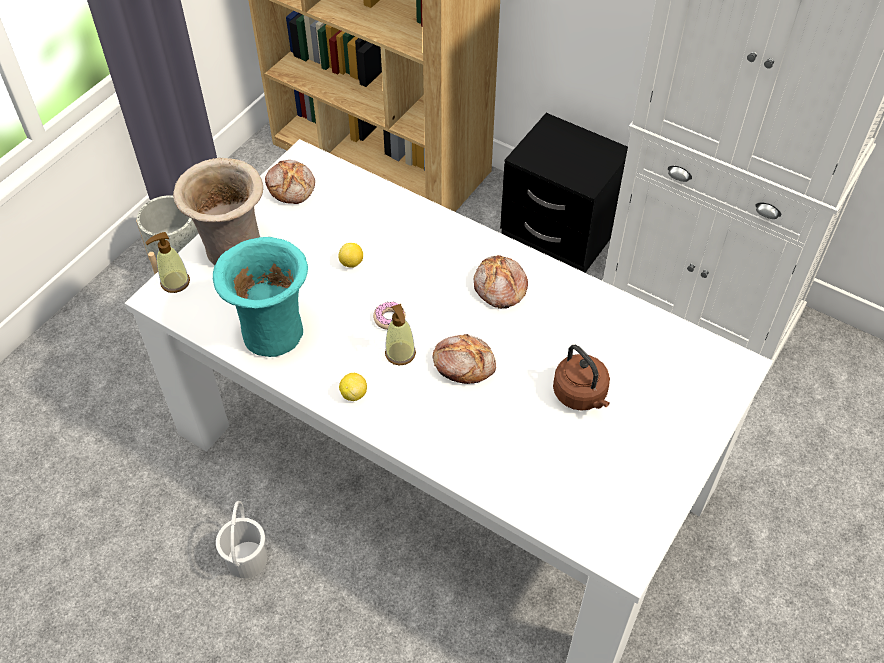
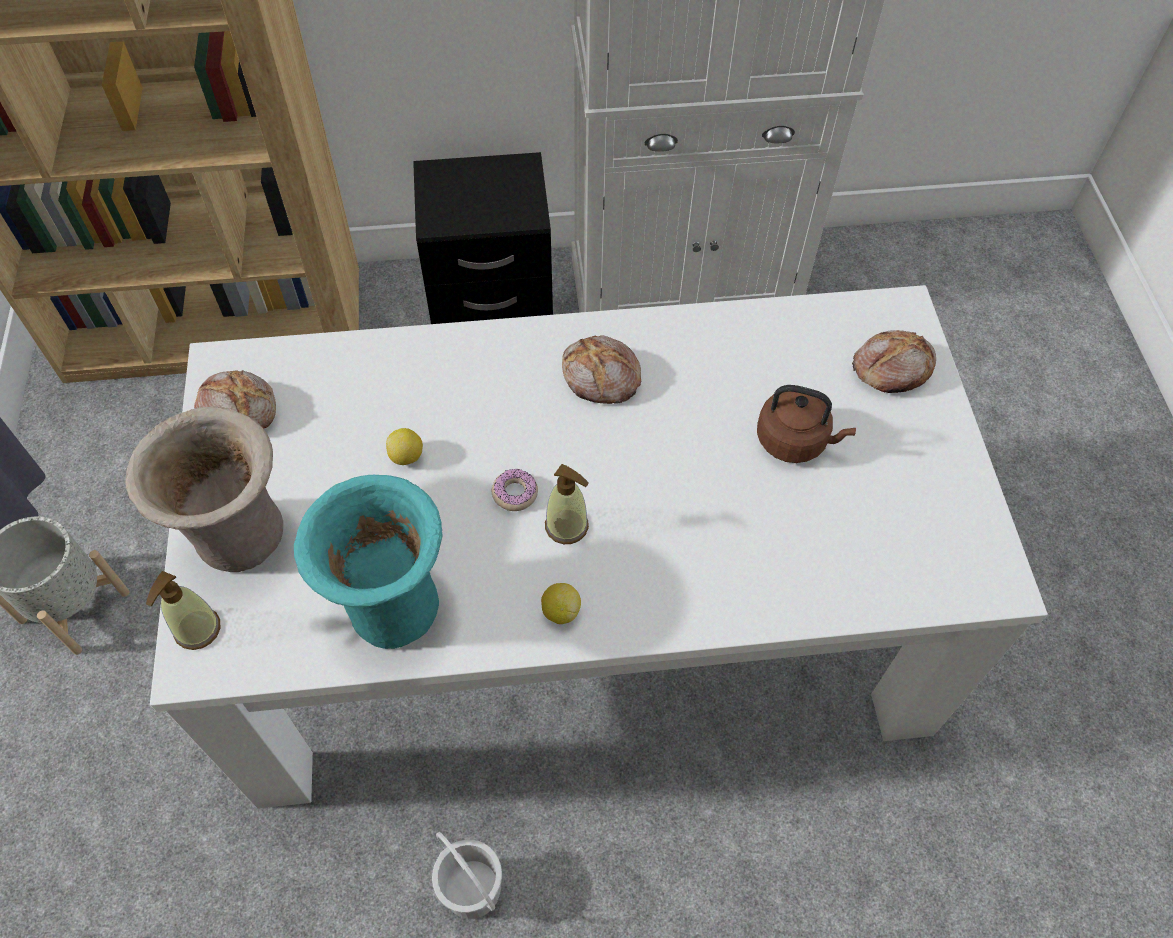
camera: 40 degrees left, 5 degrees up
bread [433,334,496,384] -> bread moved to [852,330,936,393]

